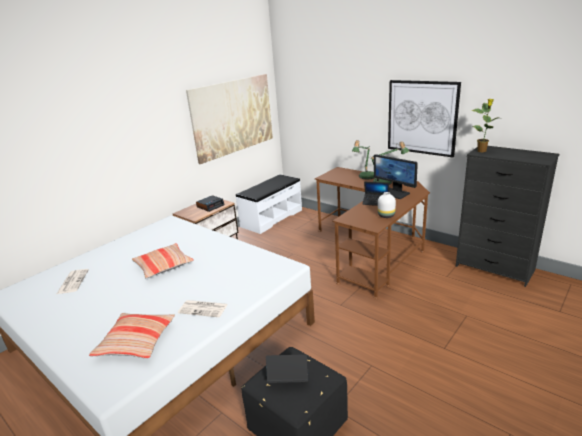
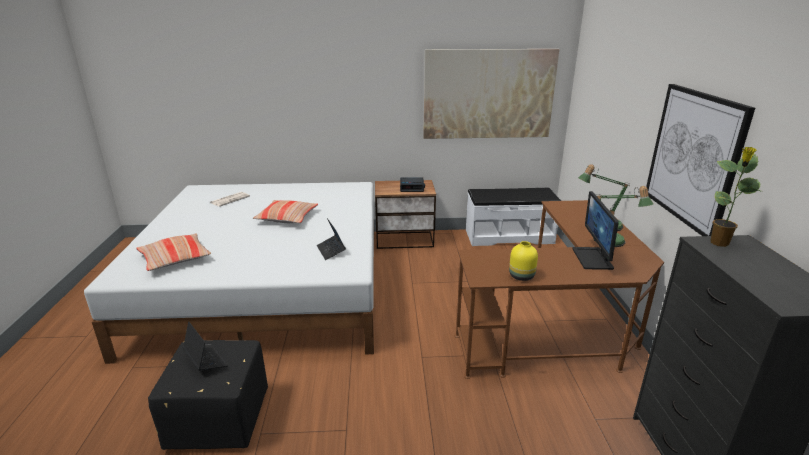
camera: 45 degrees right, 0 degrees up
newspaper [178,300,228,317] -> none
laptop [362,182,389,206] -> laptop moved to [317,218,346,260]
white vase [378,192,396,218] -> yellow vase [509,241,538,281]

